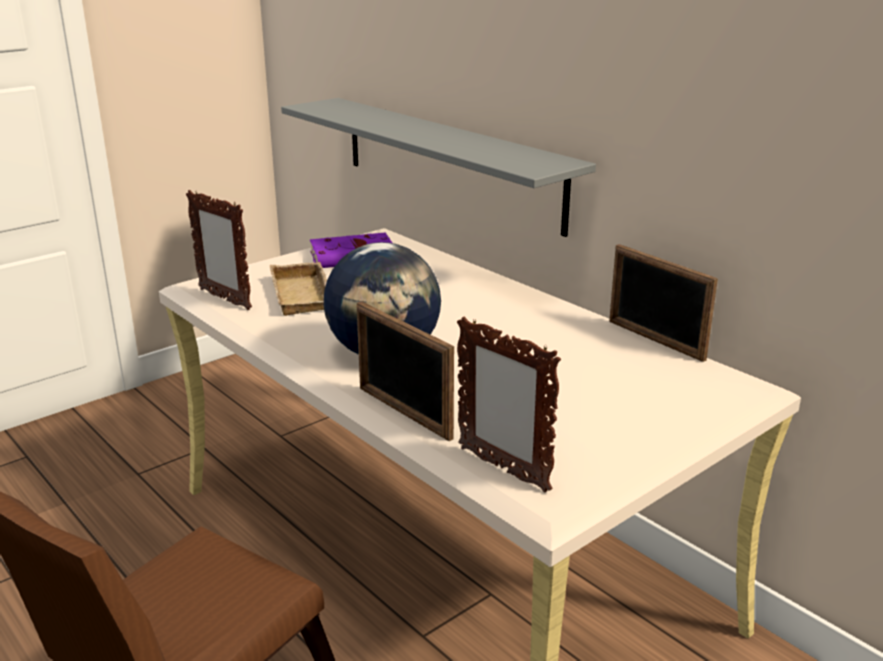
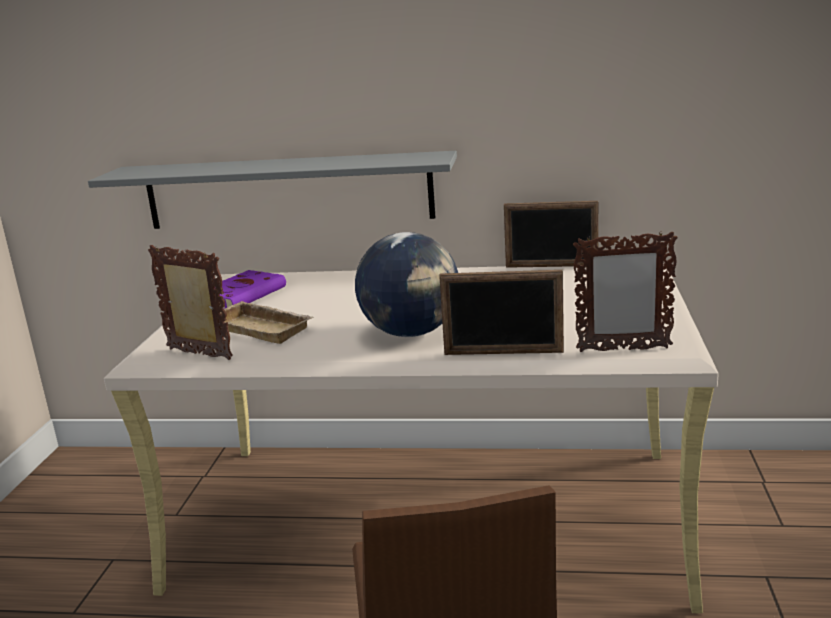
camera: 40 degrees left, 5 degrees down
picture frame [186,190,252,310] -> picture frame turned 150 degrees counterclockwise [148,245,233,360]

